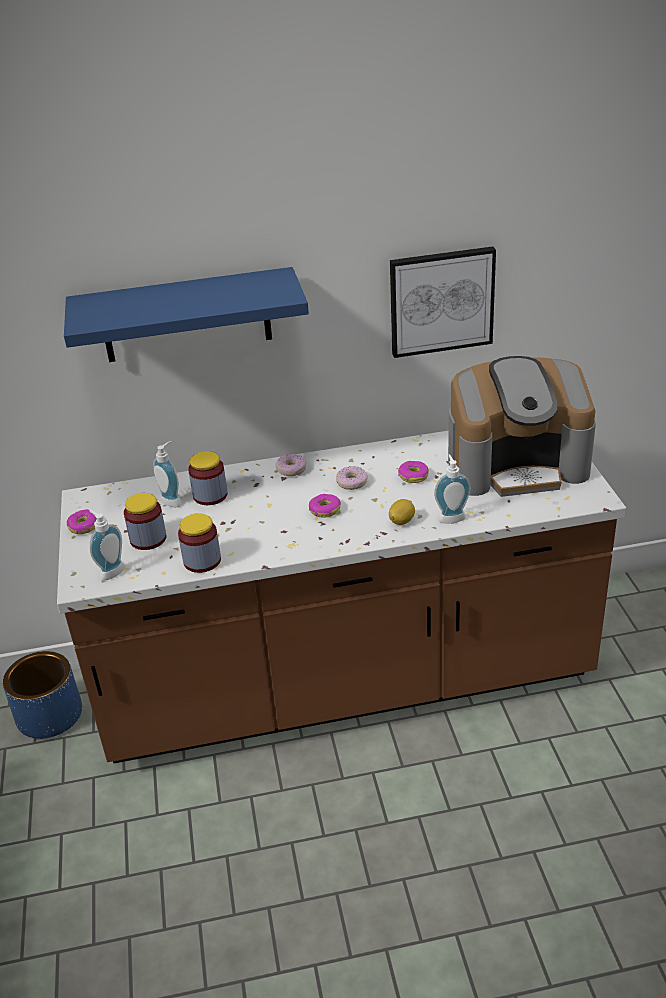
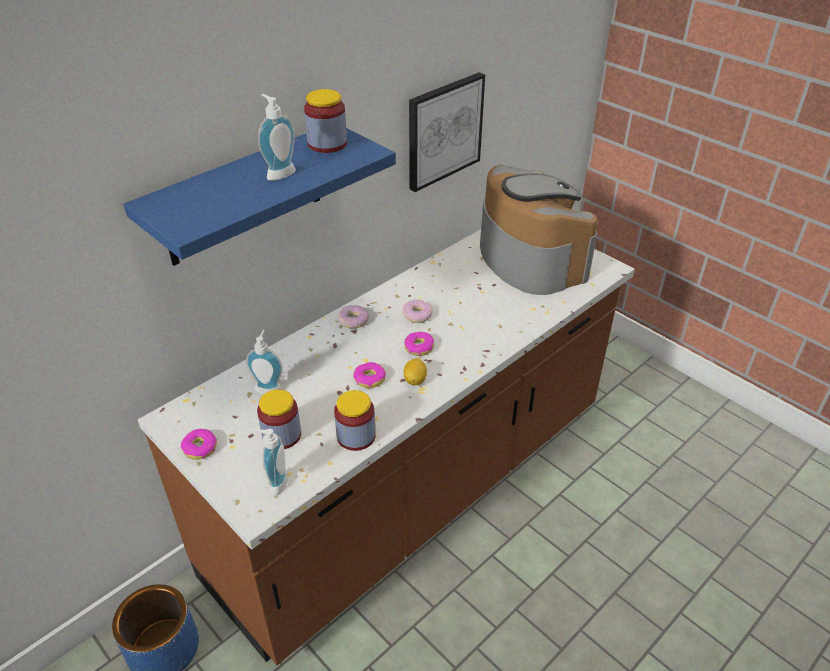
camera: 35 degrees left, 5 degrees up
jar [188,451,228,505] -> jar moved to [304,89,347,153]
lemon [389,499,415,525] -> lemon moved to [404,358,427,385]
donut [398,461,429,483] -> donut moved to [353,362,386,388]
soap dispenser [434,454,471,523] -> soap dispenser moved to [258,94,296,181]
coffee machine [448,356,596,497] -> coffee machine turned 75 degrees counterclockwise [480,164,598,295]

